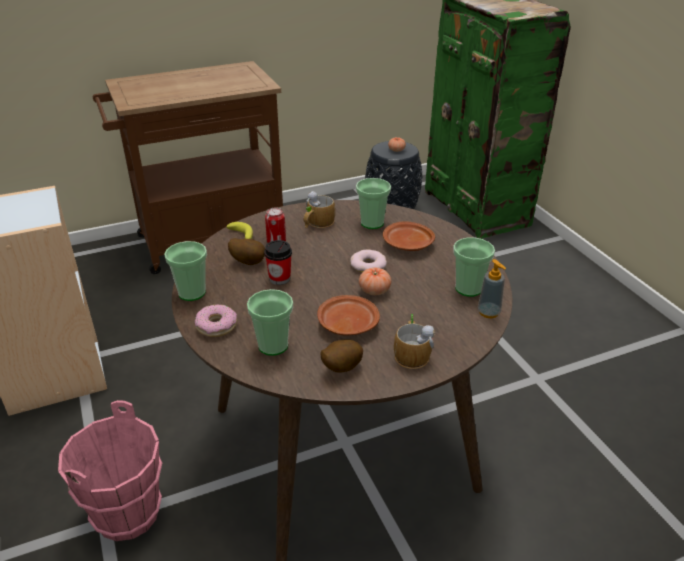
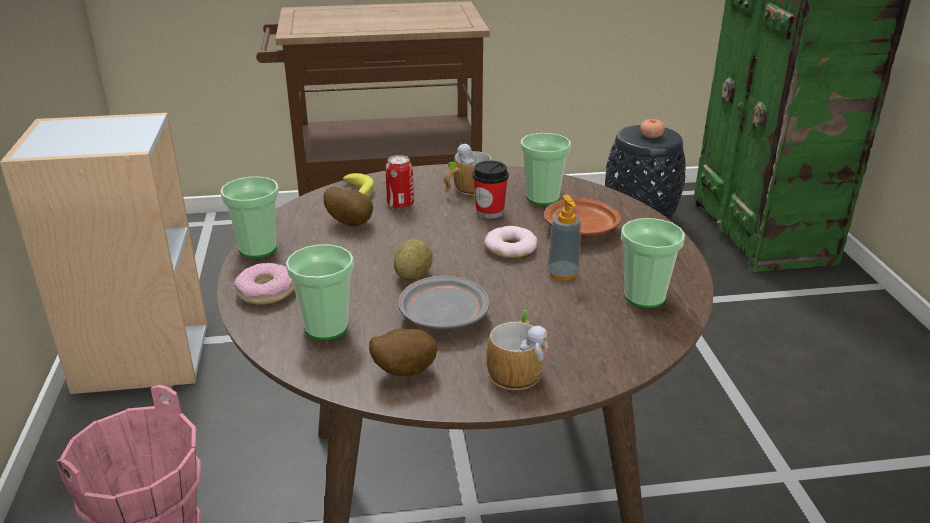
camera: 15 degrees right, 5 degrees down
cup [264,240,292,285] -> cup moved to [472,161,509,219]
brown plate [317,295,380,336] -> grey plate [398,276,489,330]
tomato [359,267,391,295] -> none
soap dispenser [478,259,506,318] -> soap dispenser moved to [547,195,581,281]
none -> potato [394,239,433,280]

